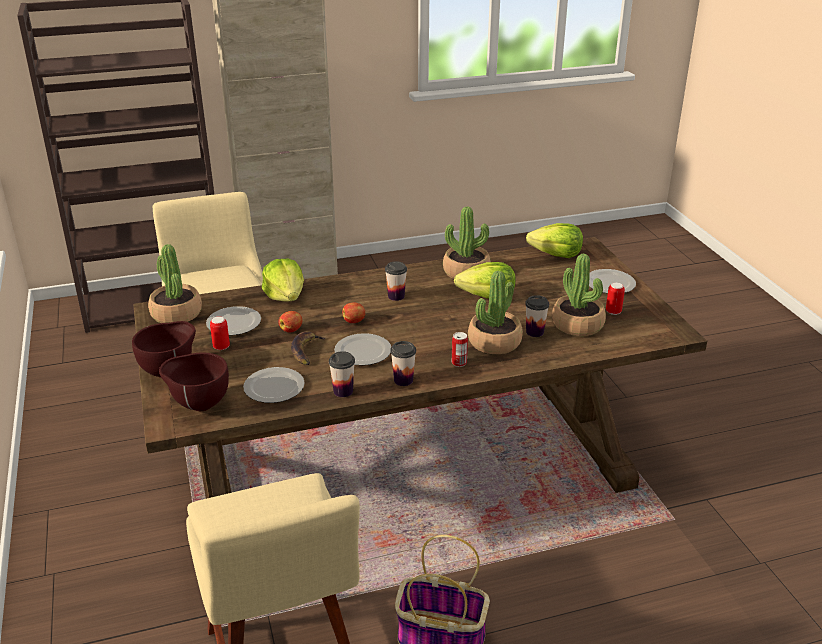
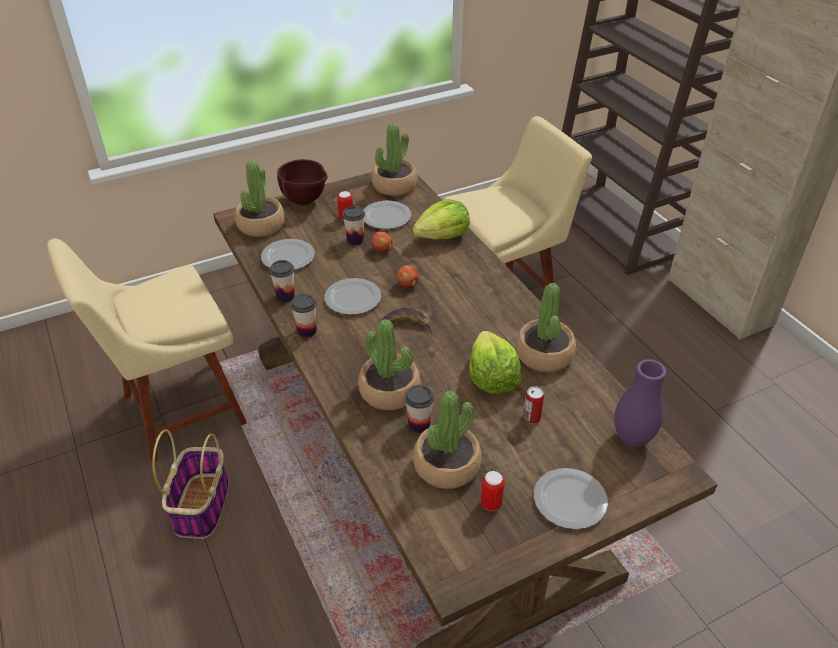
camera: 80 degrees right, 10 degrees up
brown bowl [159,353,229,411] -> potted plant [235,161,285,237]
banana [291,331,325,365] -> banana moved to [379,308,433,335]
cup [385,262,407,301] -> cup moved to [342,206,365,245]
can [452,332,468,367] -> can moved to [523,386,544,424]
lettuce [526,223,583,258] -> purple vase [614,359,666,447]

